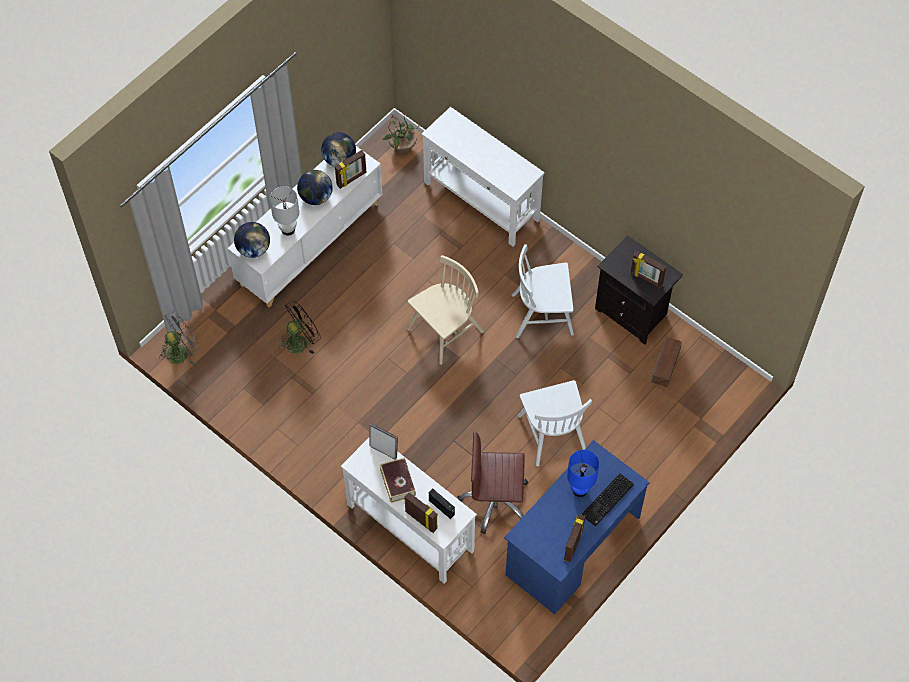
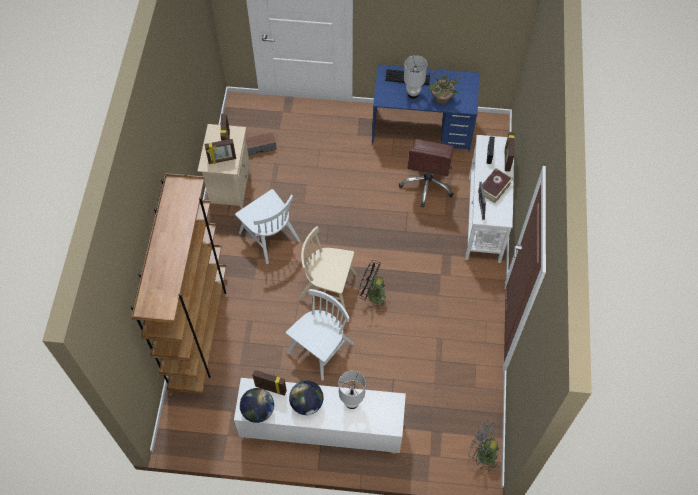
camera: 125 degrees left, 0 degrees up
globe [234,222,270,258] -> none
black fan [279,301,321,354] -> black fan moved to [358,260,389,310]
potted plant [382,113,421,154] -> potted plant moved to [429,69,461,104]
white console table [422,107,545,247] -> brown bookcase [131,173,226,394]
brown office chair [457,432,528,534] -> brown office chair turned 45 degrees clockwise [399,139,454,208]
white chair [518,380,592,466] -> white chair moved to [286,289,354,381]
picture frame [564,514,585,562] -> picture frame moved to [204,139,236,164]
blue table lamp [567,450,599,497] -> white table lamp [404,55,427,99]
black nightstand [595,235,683,345] -> beige nightstand [198,124,250,209]

